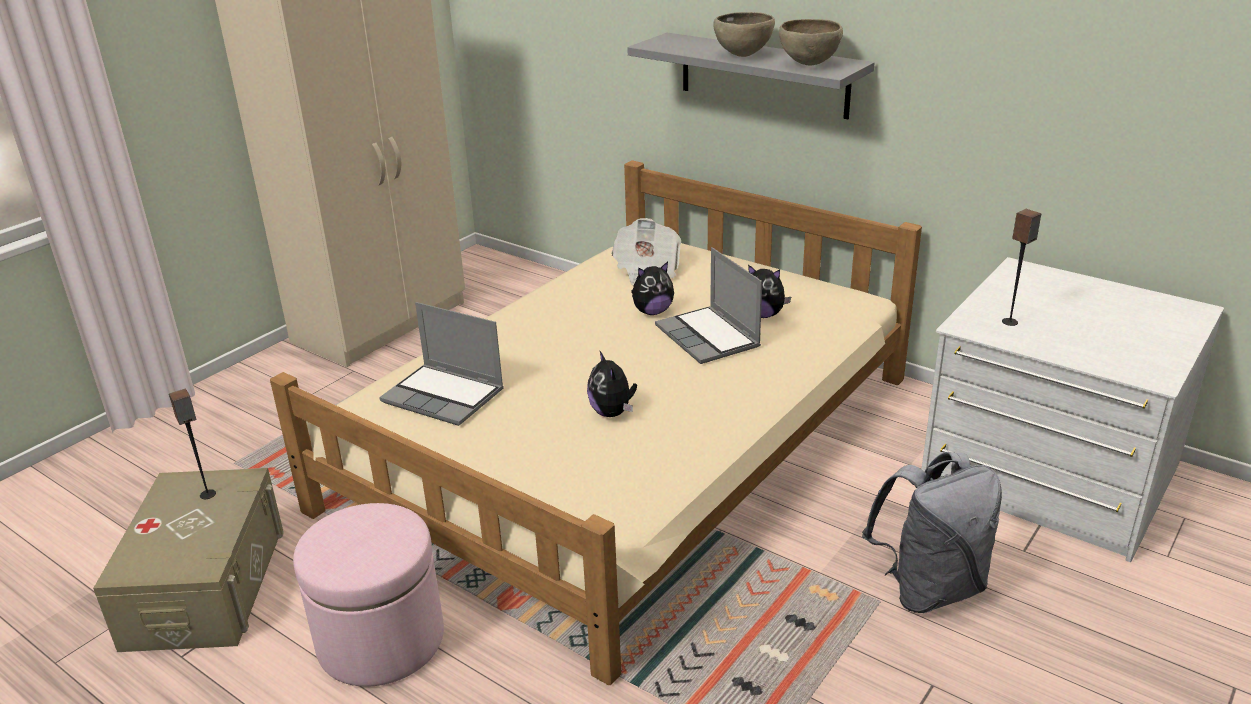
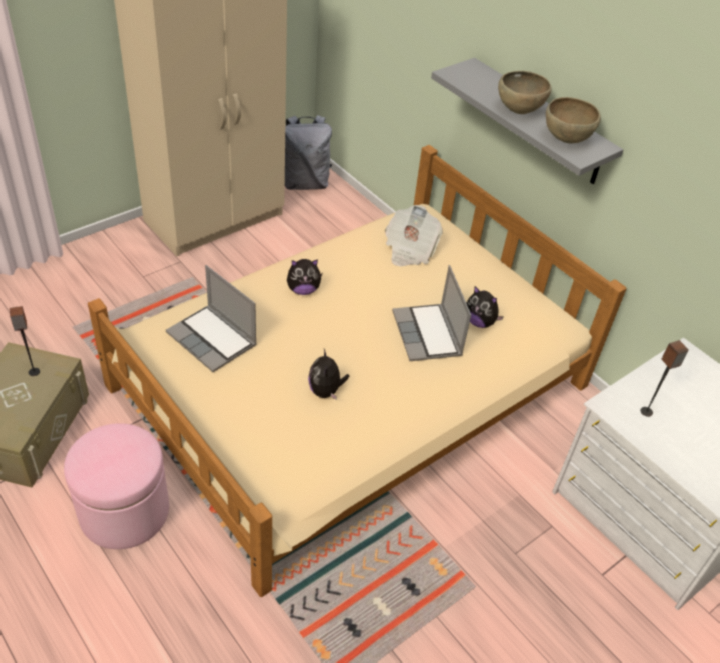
camera: 10 degrees right, 15 degrees up
plush toy [631,262,674,315] -> plush toy moved to [287,259,322,295]
grey backpack [862,452,1002,613] -> grey backpack moved to [285,115,333,190]

